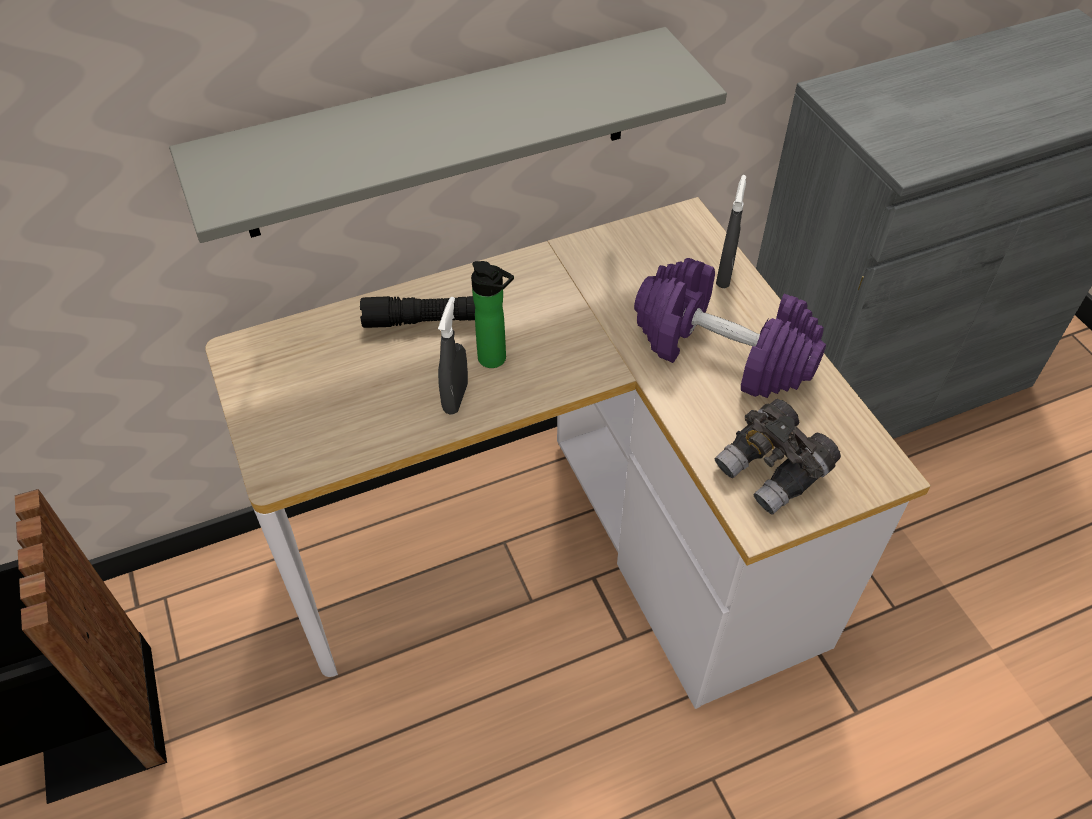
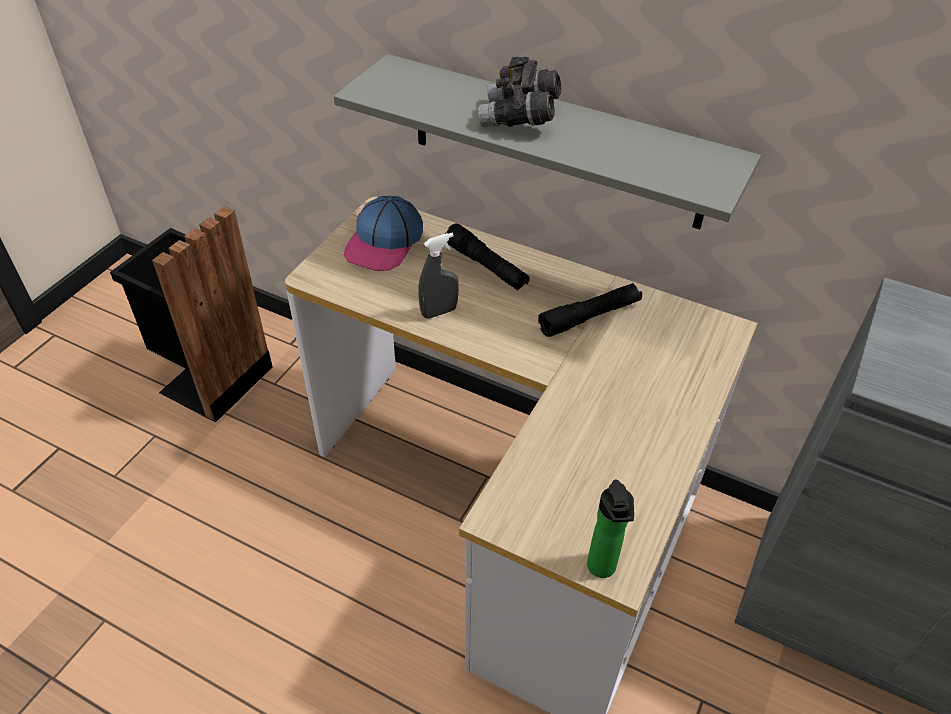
camera: 50 degrees right, 5 degrees down
bottle [471,261,514,368] -> bottle moved to [587,479,634,578]
purple dumbbell [634,258,826,398] -> none
grey binoculars [715,399,841,515] -> grey binoculars moved to [478,57,561,127]
grey spray bottle [716,175,746,288] -> none
none -> cap [344,195,423,271]
none -> black flashlight [538,283,642,337]

